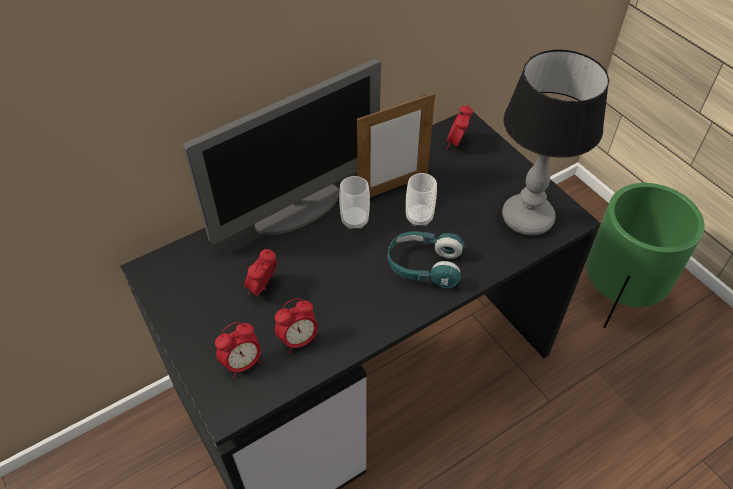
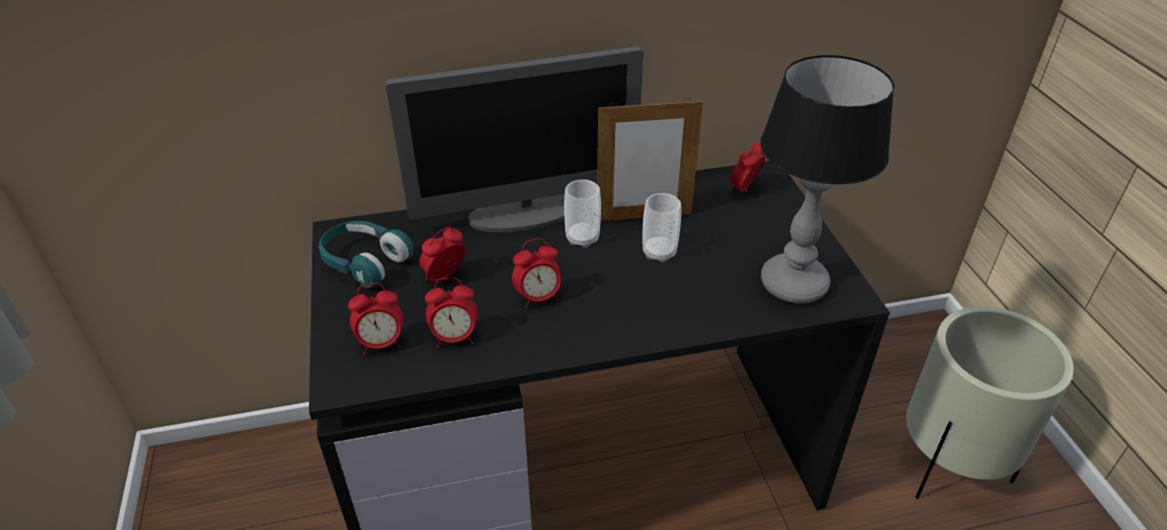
camera: 20 degrees right, 10 degrees down
turquoise headphones [388,231,465,288] -> turquoise headphones moved to [319,221,414,288]
green planter [586,183,705,328] -> beige planter [906,307,1074,499]
none -> alarm clock [512,238,561,308]

